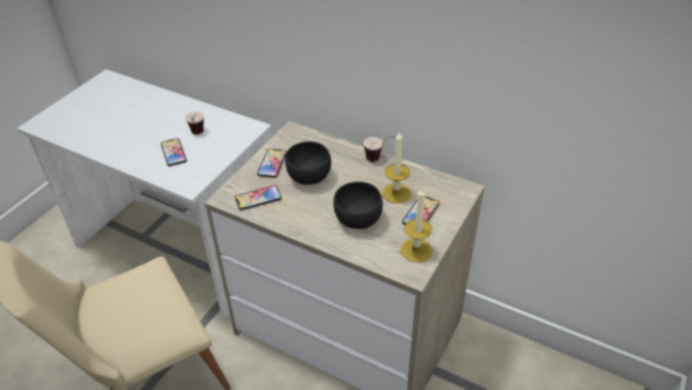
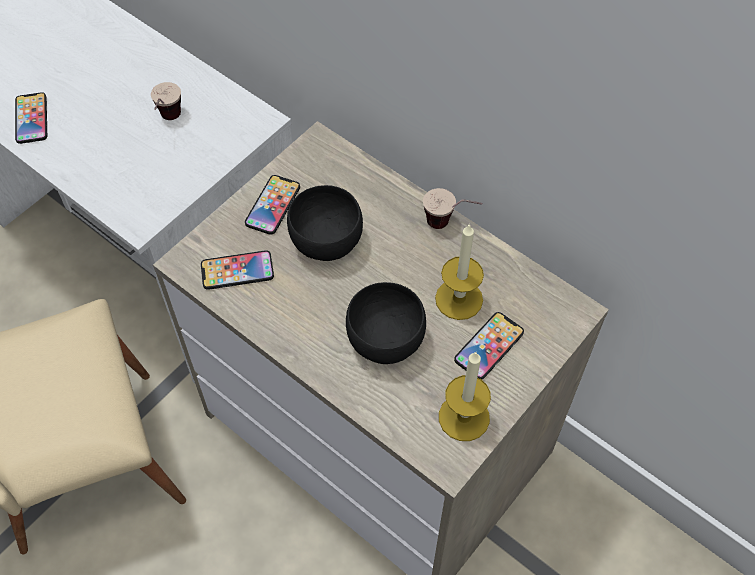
camera: 10 degrees right, 15 degrees up
phone [161,138,187,166] -> phone moved to [15,92,47,144]

